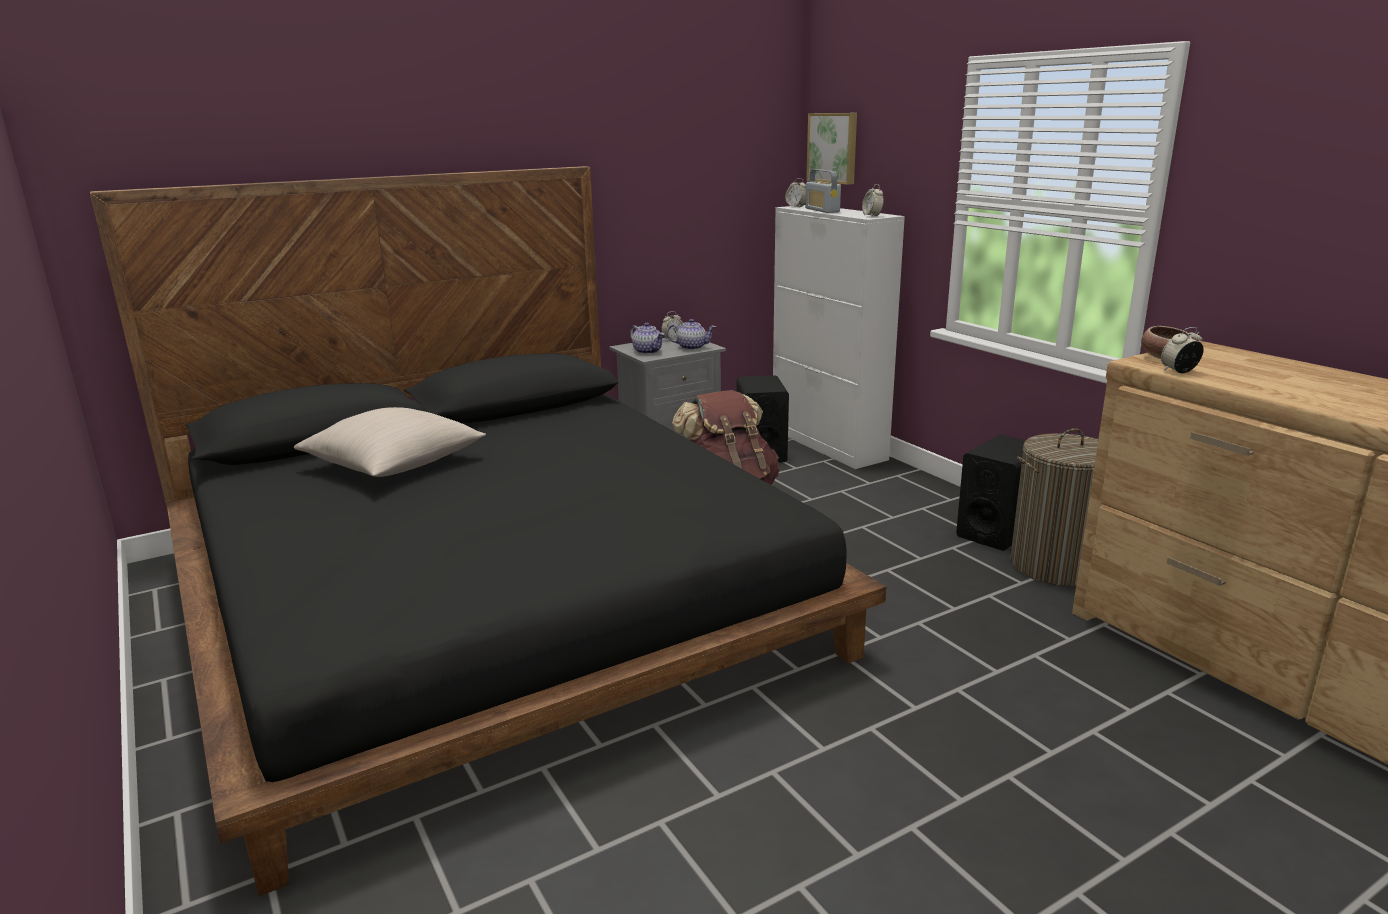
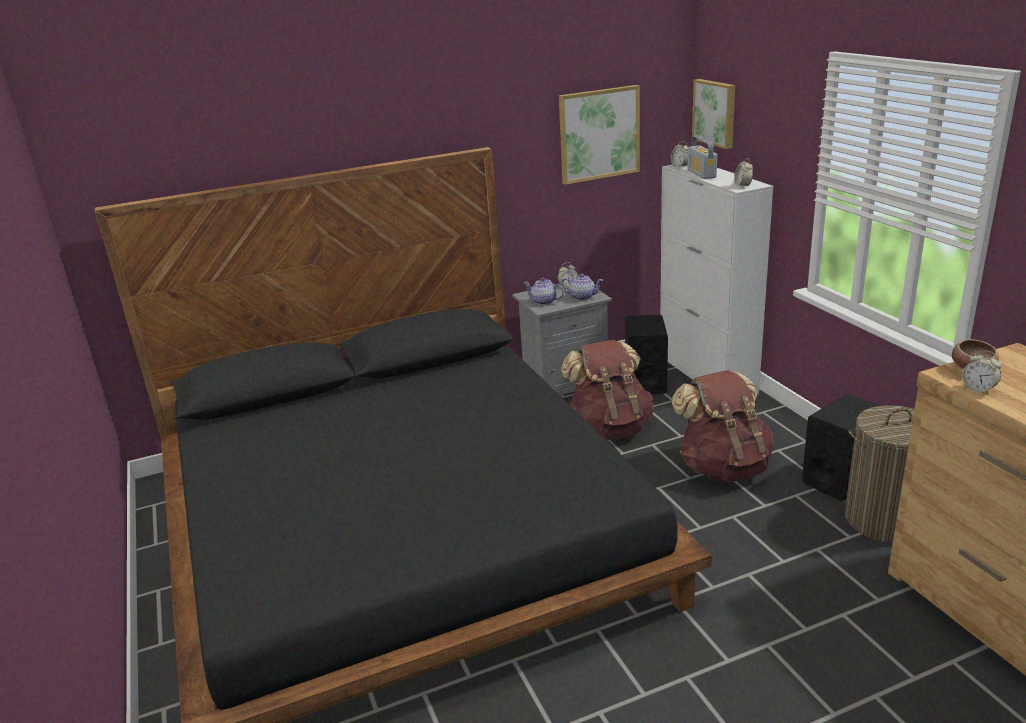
camera: 10 degrees right, 5 degrees up
beige pillow [294,407,486,477] -> none
teapot [630,323,664,354] -> teapot turned 150 degrees clockwise [524,278,564,305]
alarm clock [1161,327,1204,373] -> alarm clock turned 120 degrees counterclockwise [962,351,1002,395]
none -> picture [559,85,640,185]
none -> brown backpack [672,370,774,482]

